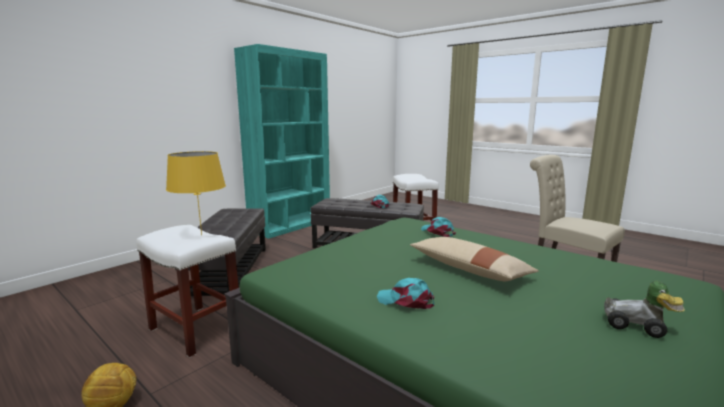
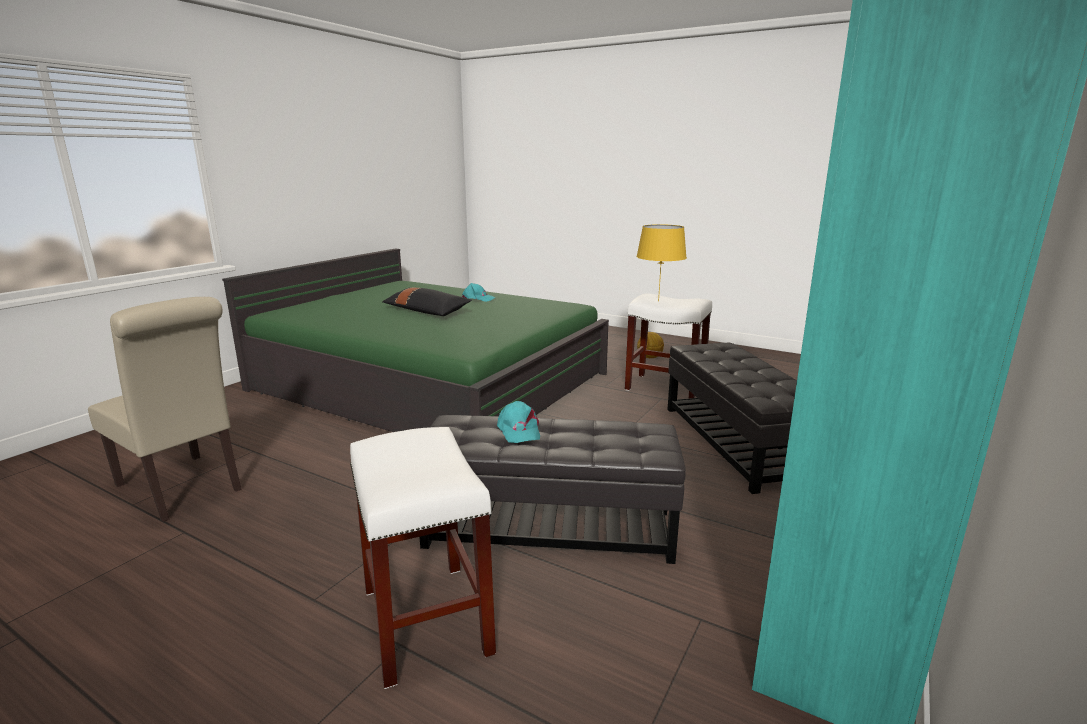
camera: 170 degrees right, 5 degrees up
beige pillow [410,237,539,281] -> black pillow [382,287,472,316]
turquoise cap [421,217,456,237] -> none
toy car [604,281,685,338] -> none

